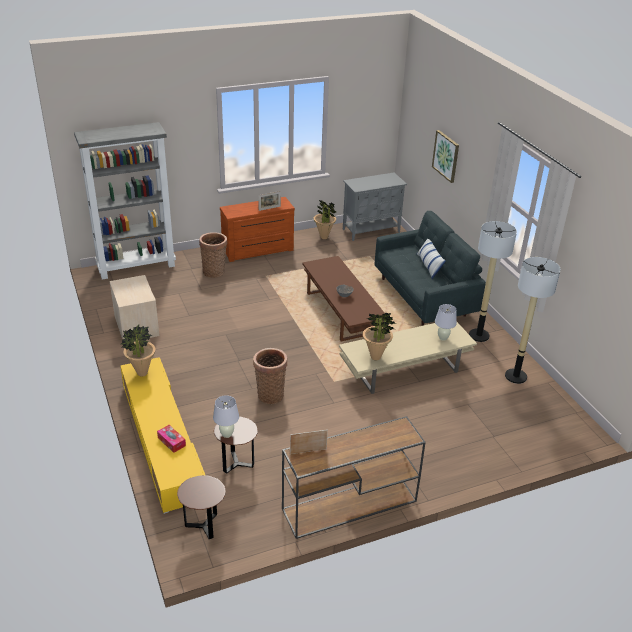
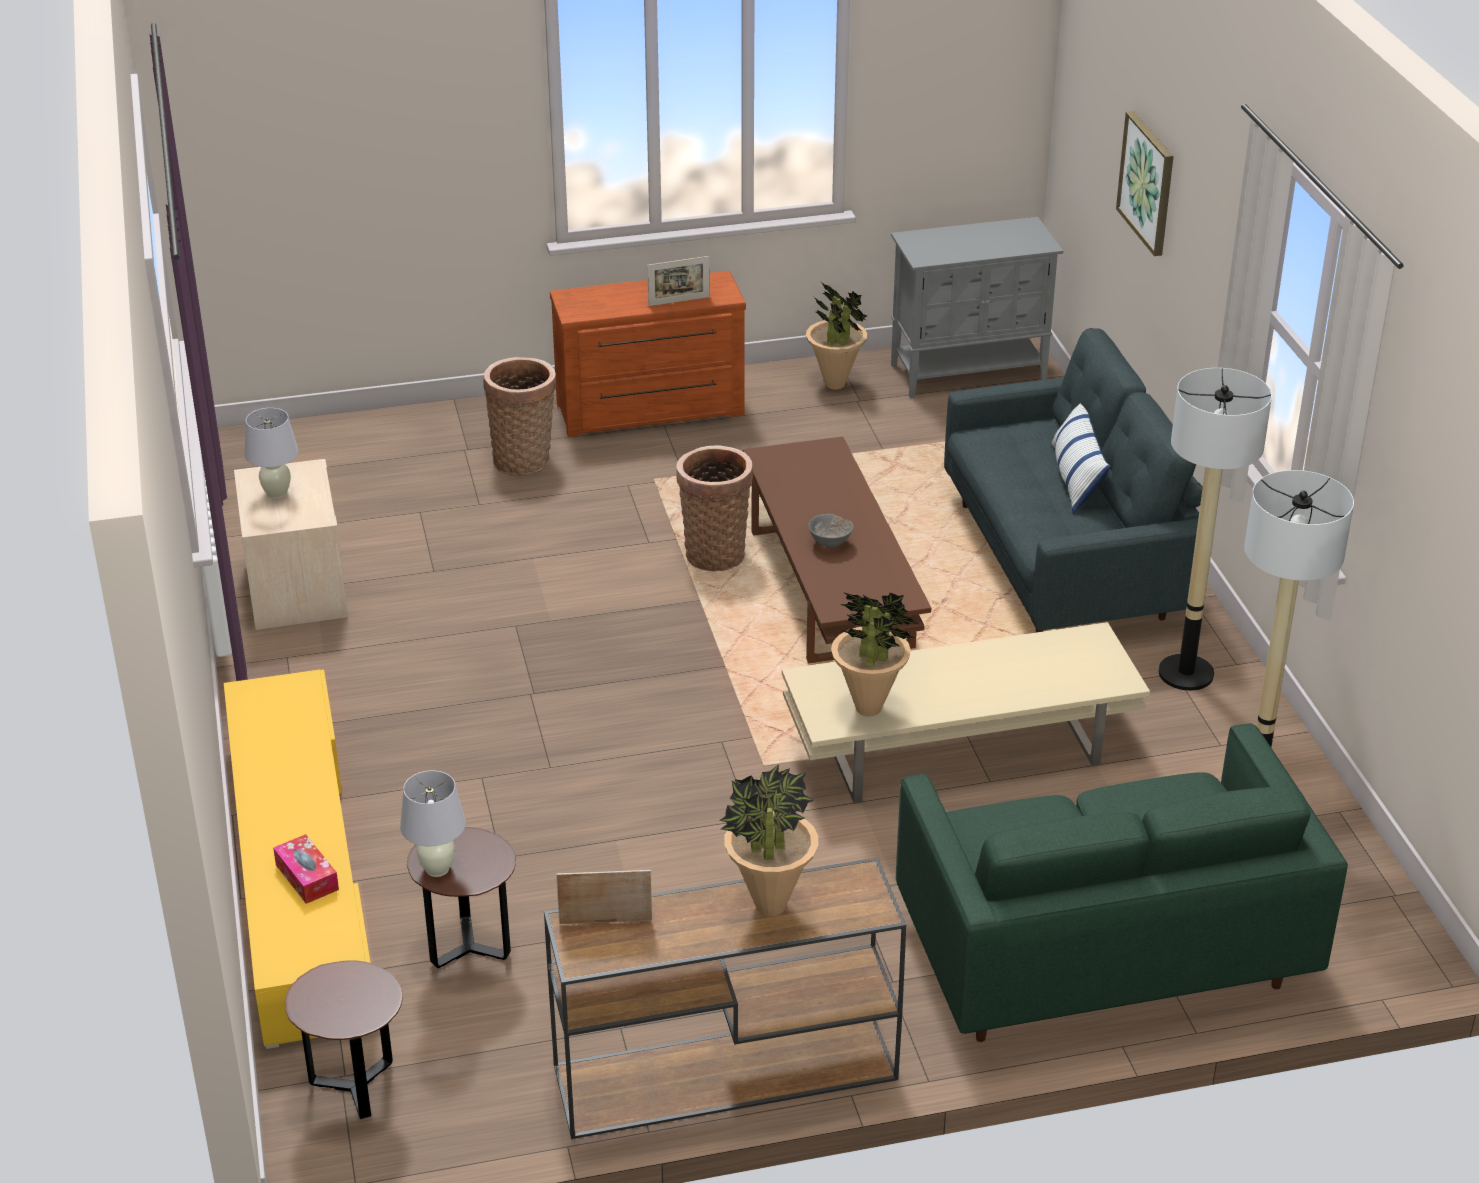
camera: 10 degrees right, 0 degrees up
grey bookcase [74,122,176,280] -> none
potted plant [121,325,155,377] -> potted plant moved to [719,764,818,916]
basket [253,348,287,404] -> basket moved to [676,445,753,571]
white table lamp [435,304,457,341] -> white table lamp moved to [245,408,299,499]
none -> green sofa [896,723,1348,1042]

